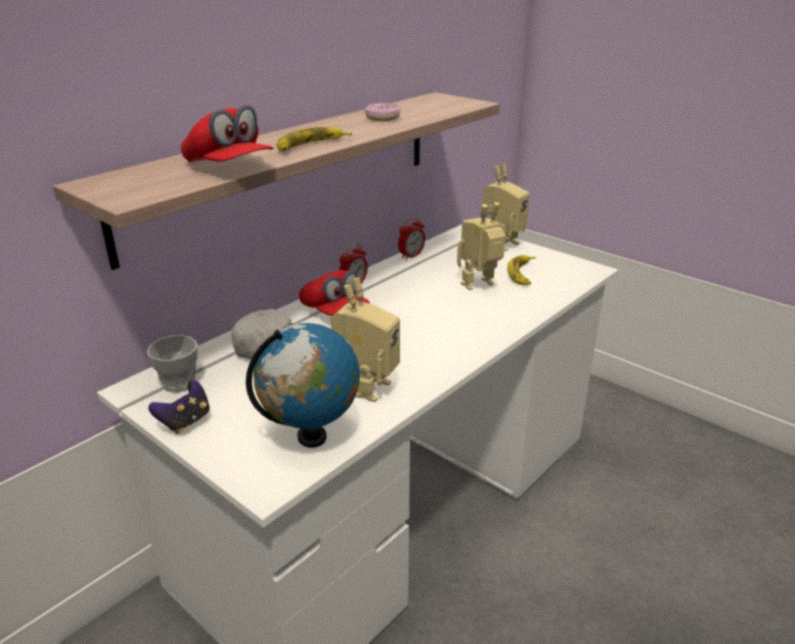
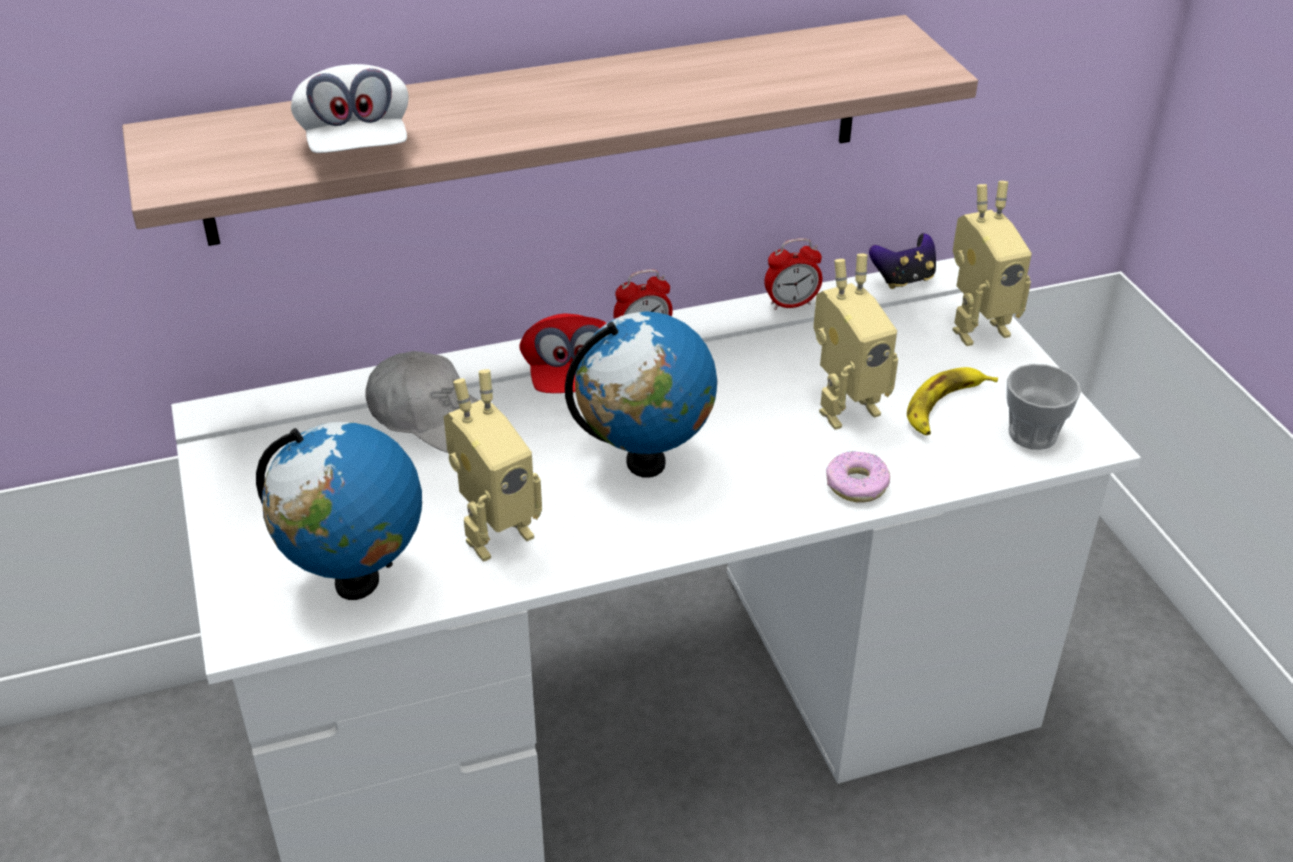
camera: 30 degrees right, 10 degrees up
cup [147,335,198,392] -> cup moved to [1006,364,1081,450]
game controller [148,380,210,434] -> game controller moved to [869,233,936,289]
red cap [181,105,274,162] -> white cap [291,64,409,153]
banana [276,127,352,151] -> none
donut [365,103,401,121] -> donut moved to [826,451,890,503]
toy robot [457,202,506,290] -> toy robot turned 150 degrees clockwise [813,254,898,430]
none -> globe [565,312,717,478]

